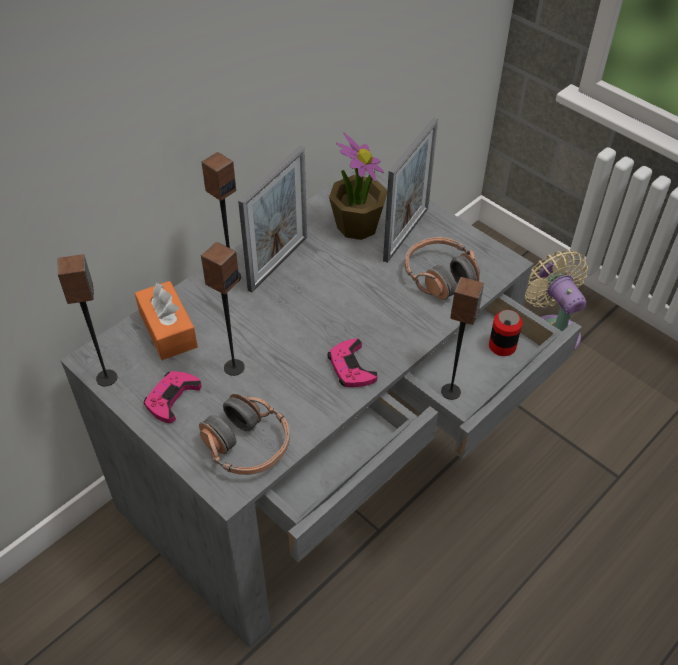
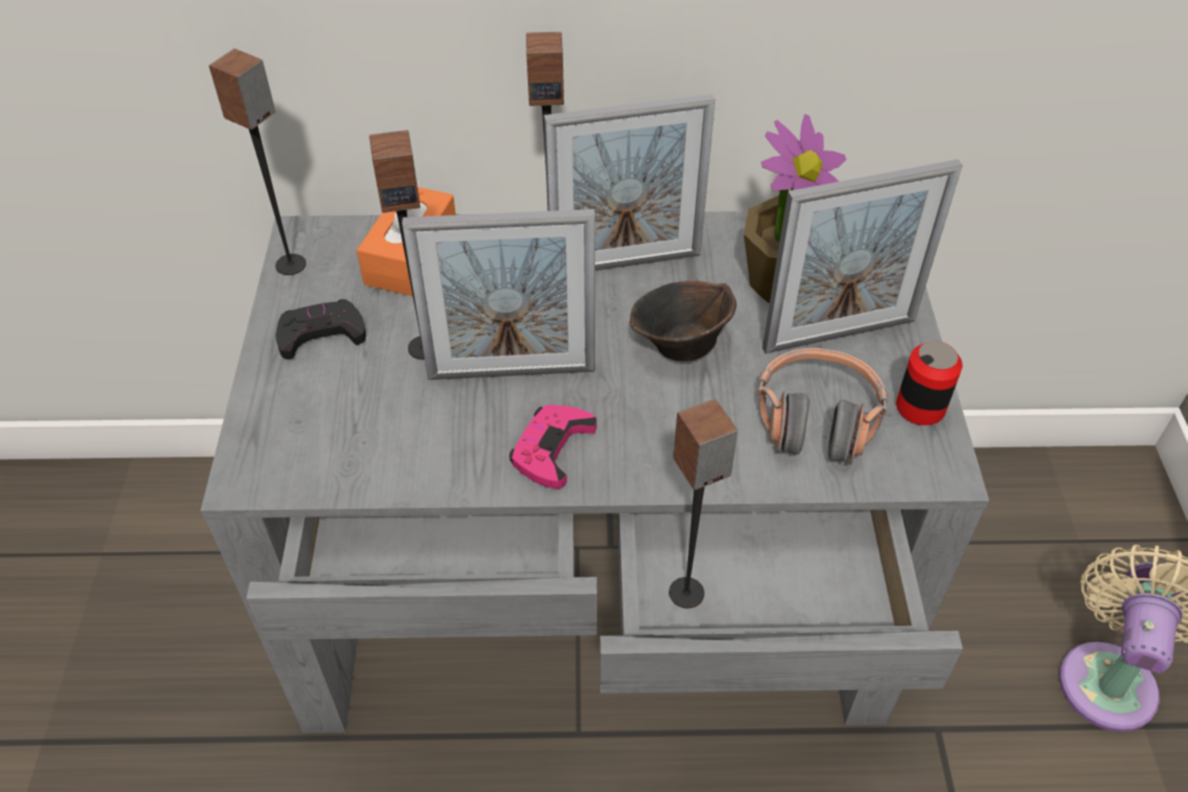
camera: 45 degrees right, 0 degrees up
pink game controller [144,371,202,423] -> black game controller [276,299,366,359]
headphones [199,394,290,475] -> none
can [489,310,523,356] -> can moved to [896,341,962,425]
none -> picture frame [402,209,595,380]
none -> brown bowl [630,281,737,361]

